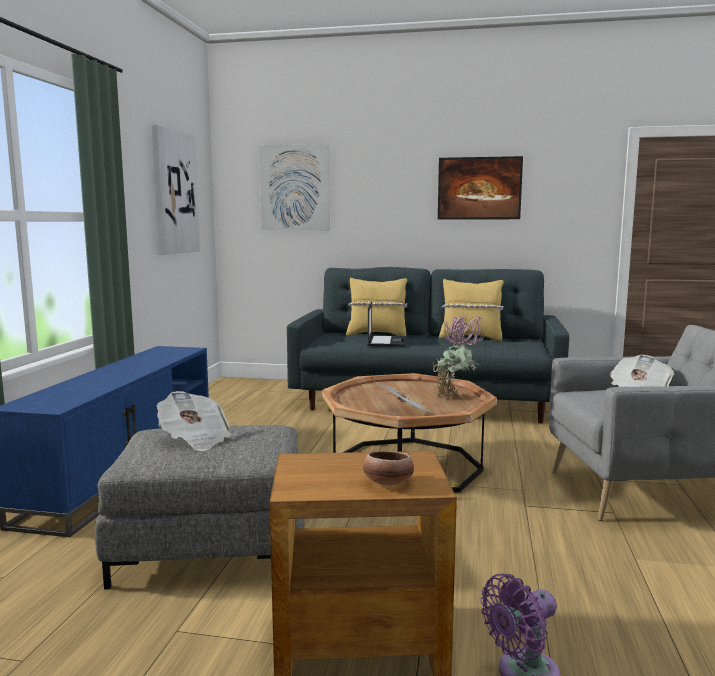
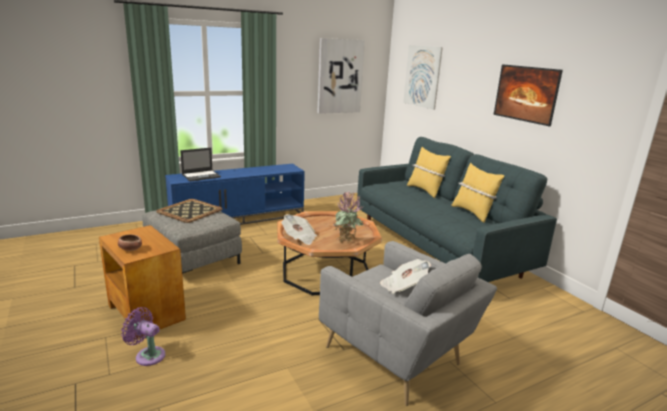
camera: 50 degrees right, 10 degrees up
newspaper [156,391,232,451] -> tray [156,199,222,223]
laptop [367,302,406,347] -> laptop moved to [180,148,221,181]

